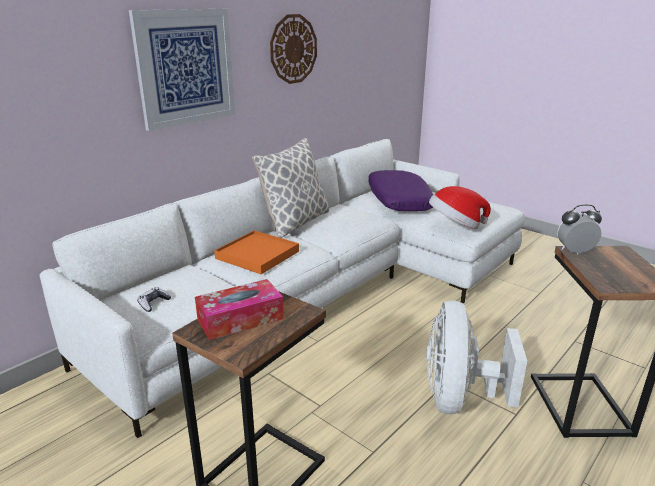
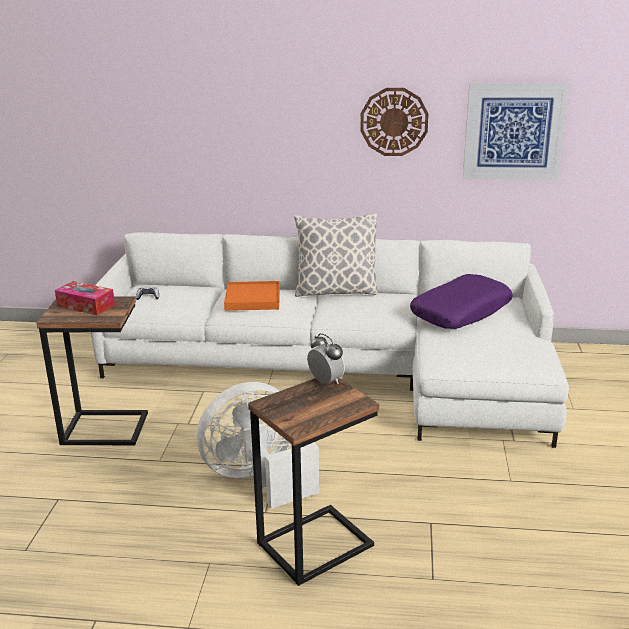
camera: 55 degrees right, 0 degrees up
picture [129,9,235,131] -> picture moved to [463,83,570,180]
hat [429,186,491,229] -> none

